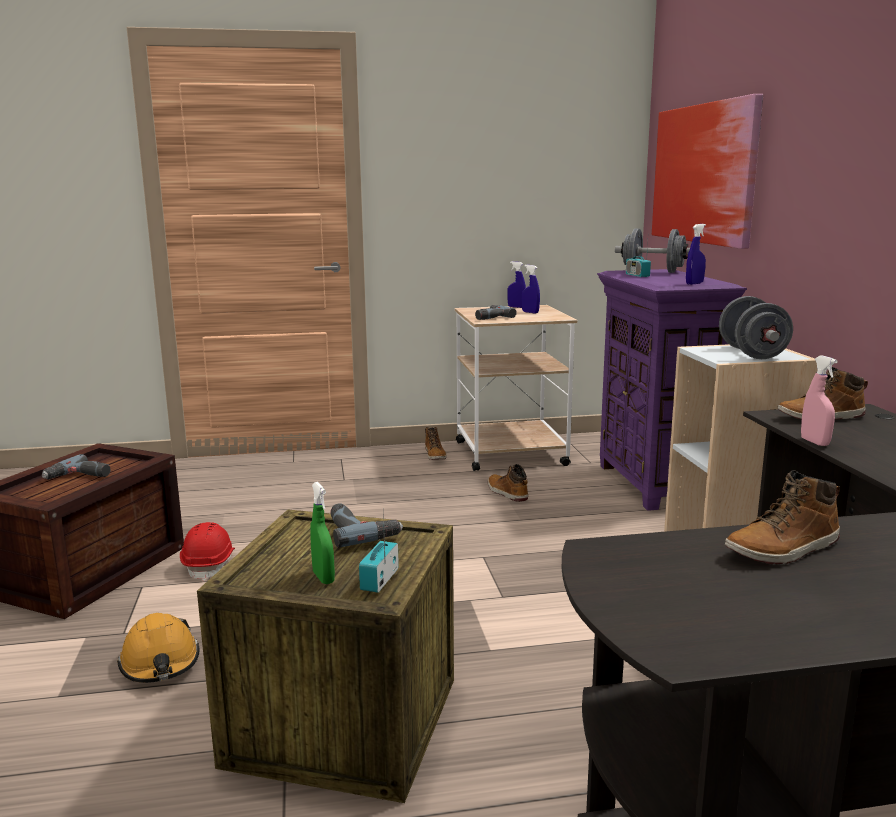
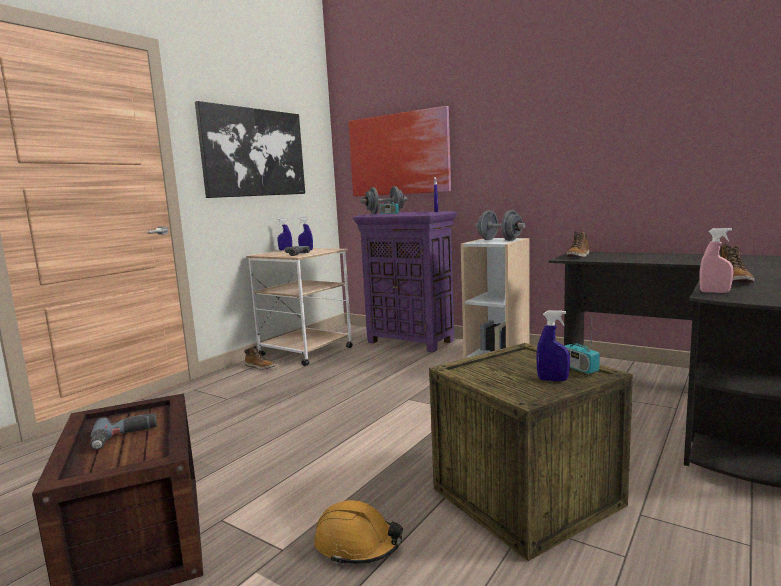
camera: 45 degrees left, 5 degrees down
red hard hat [180,522,235,581] -> none
green spray bottle [310,482,335,584] -> blue spray bottle [536,310,570,382]
power drill [330,503,403,548] -> none
boot [488,464,528,502] -> none
pink spray bottle [801,355,838,446] -> pink spray bottle moved to [699,228,733,293]
none -> picture [195,101,305,198]

